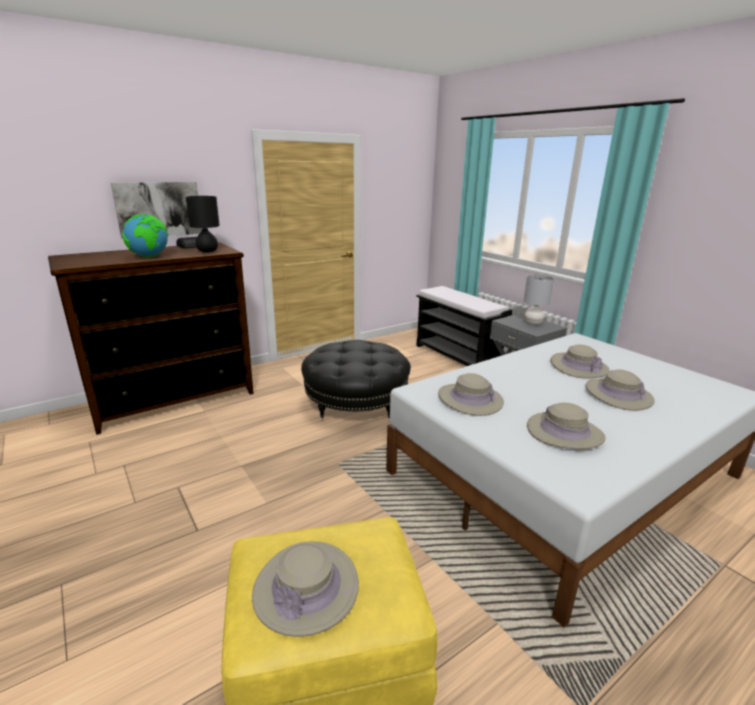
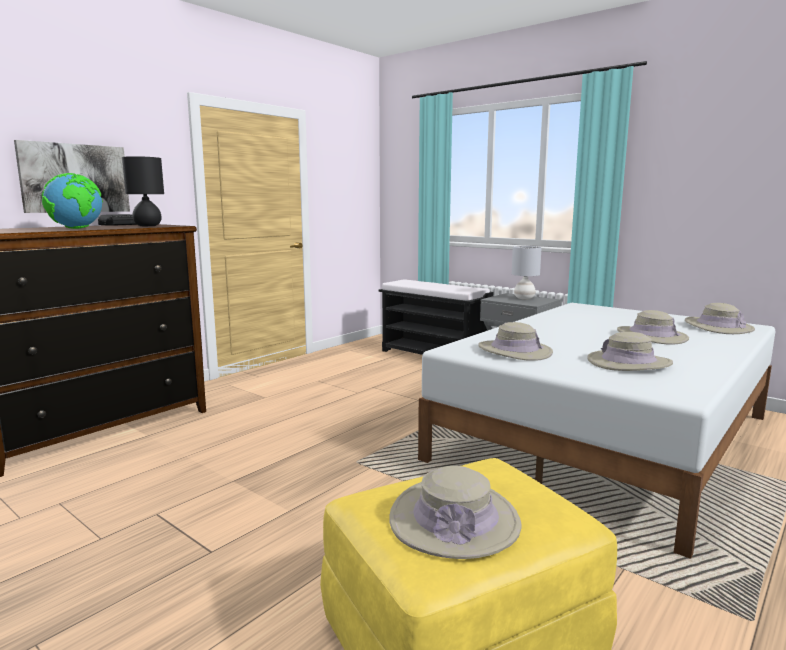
camera: 15 degrees left, 10 degrees down
black ottoman [301,340,411,421] -> none
beige hat [550,344,610,379] -> beige hat moved to [685,303,755,334]

